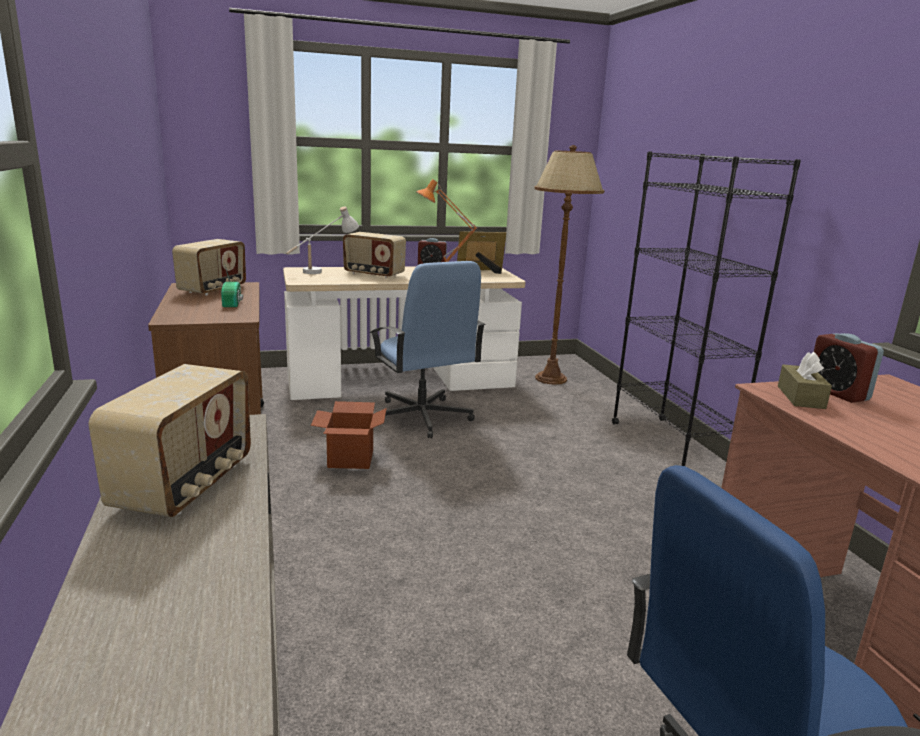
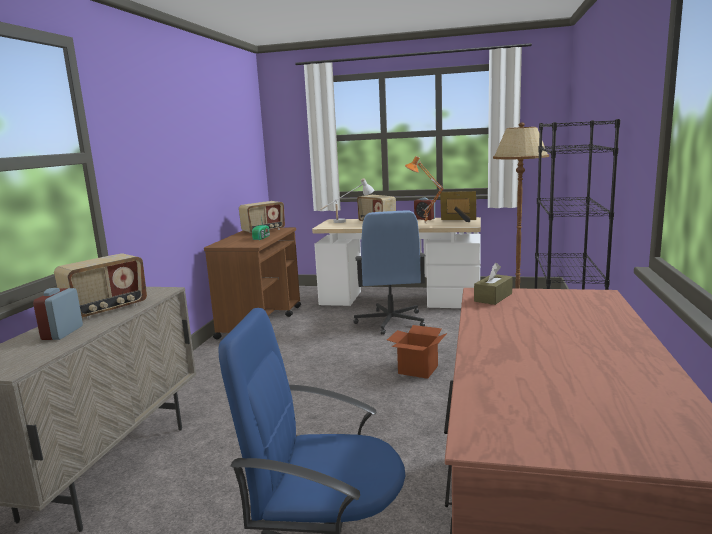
camera: 30 degrees right, 5 degrees down
cardboard box [311,401,387,469] -> cardboard box moved to [387,325,447,379]
alarm clock [814,333,884,403] -> alarm clock moved to [33,288,83,340]

